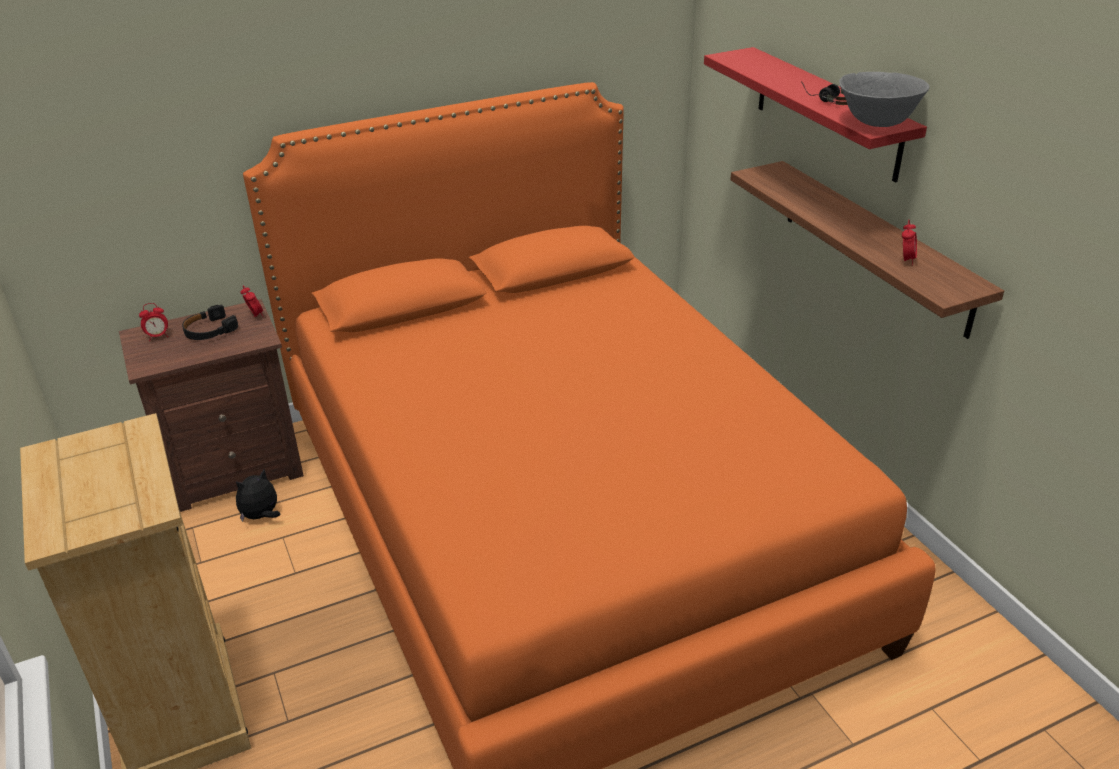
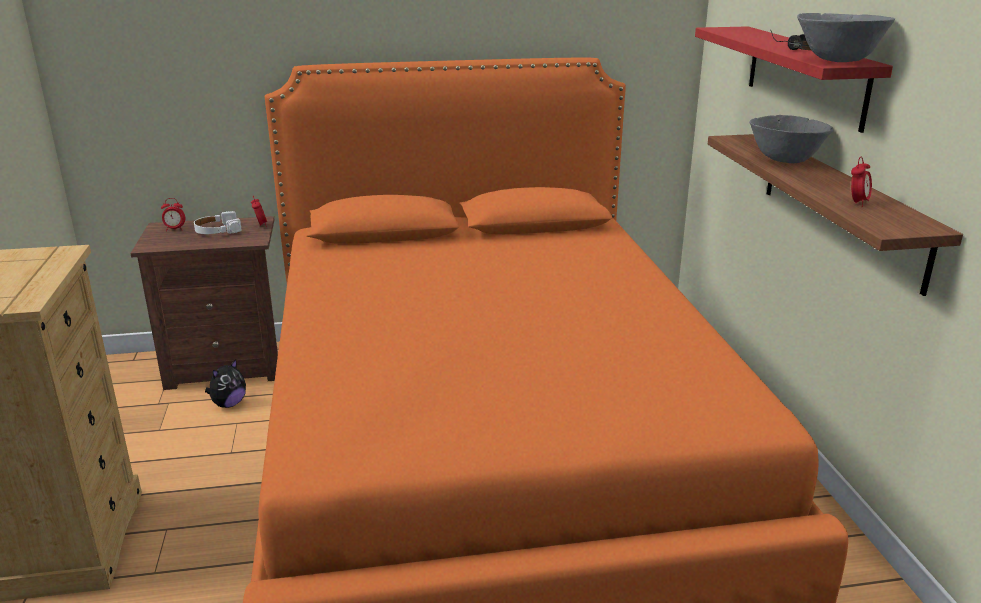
camera: 15 degrees right, 10 degrees down
black headphones [182,305,238,340] -> white headphones [194,211,241,234]
plush toy [236,469,280,522] -> plush toy turned 150 degrees clockwise [205,359,246,408]
none -> grey bowl [749,115,833,163]

